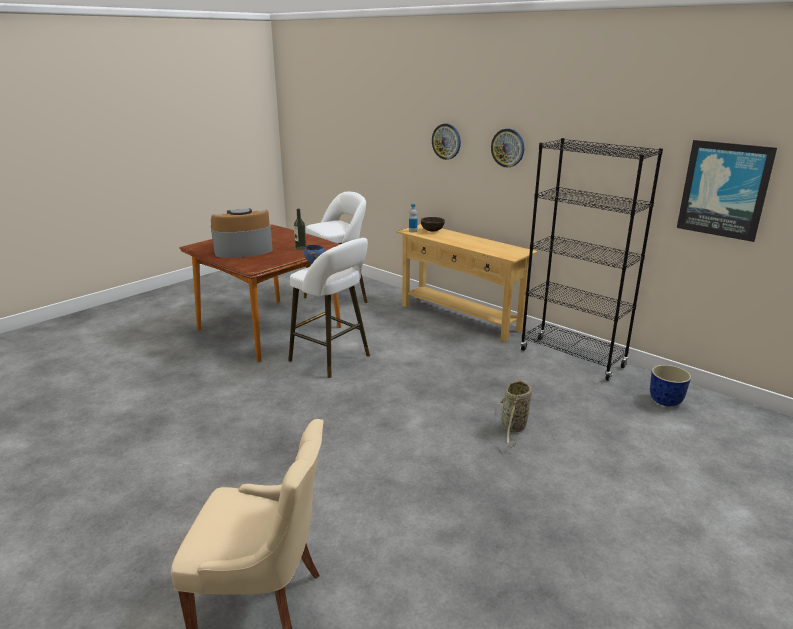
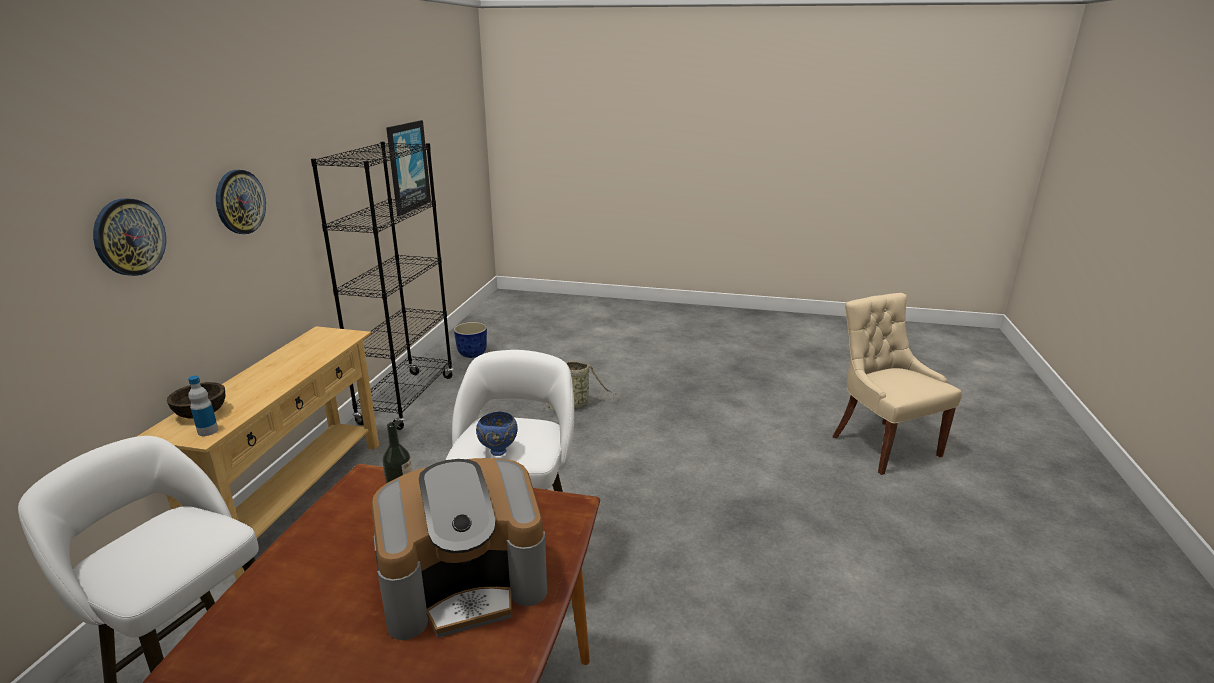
camera: 120 degrees left, 0 degrees up
coffee machine [211,208,273,258] -> coffee machine turned 60 degrees counterclockwise [371,458,547,640]

